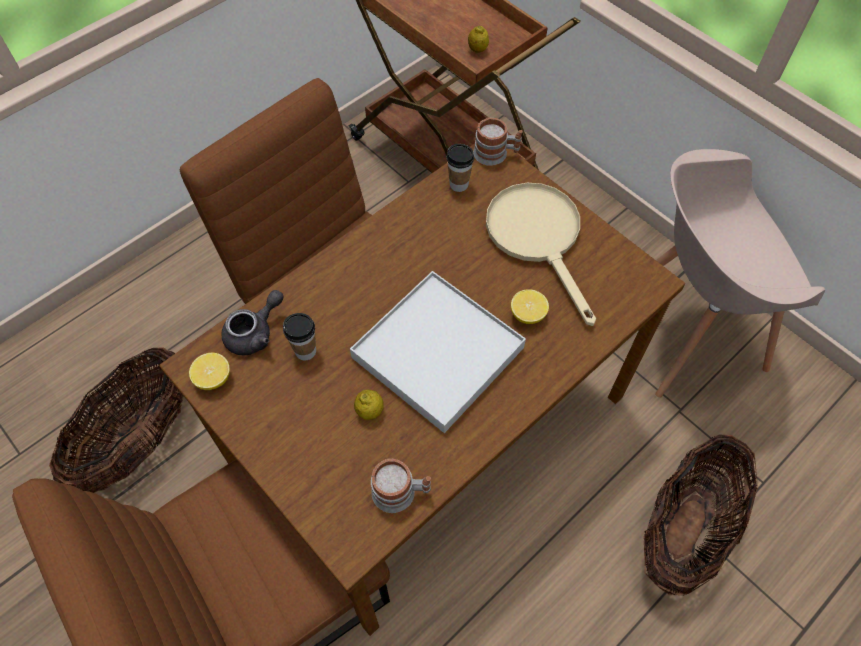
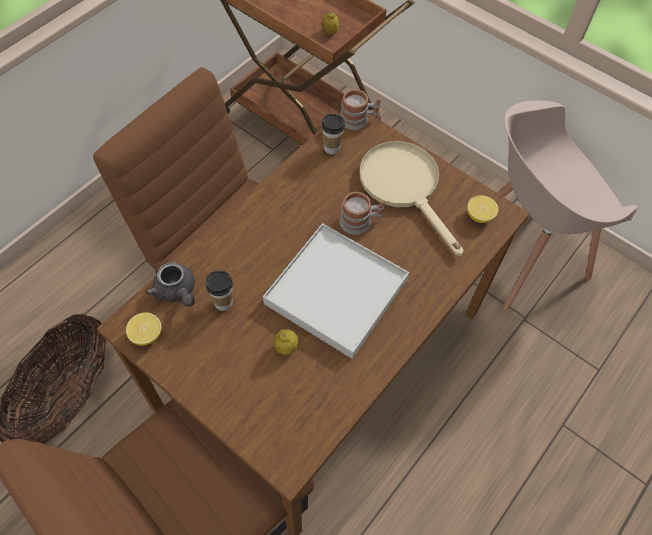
camera: 10 degrees left, 0 degrees up
grey teapot [221,290,284,355] -> grey teapot turned 105 degrees clockwise [146,262,195,307]
mug [371,459,431,513] -> mug moved to [340,192,385,235]
lemon [511,289,549,324] -> lemon moved to [467,195,498,223]
basket [644,435,758,596] -> none

